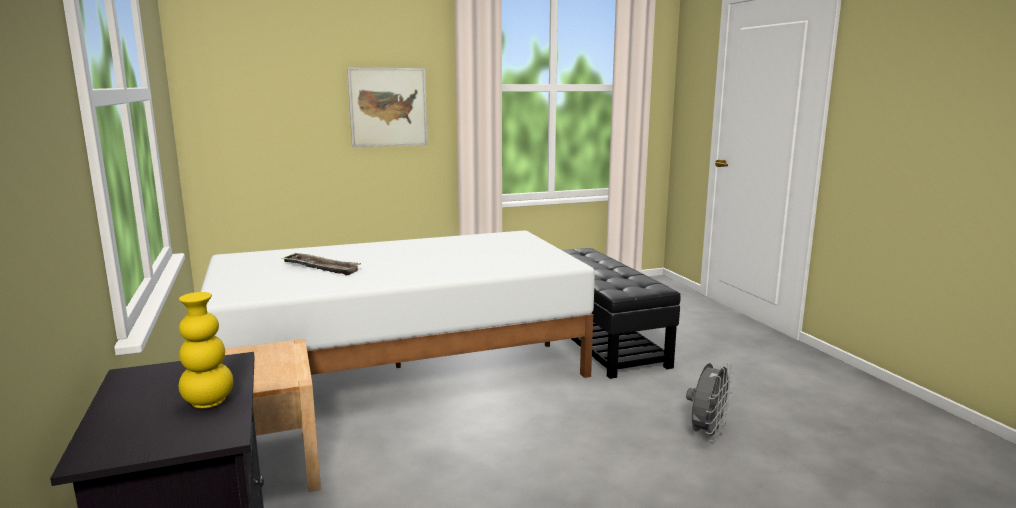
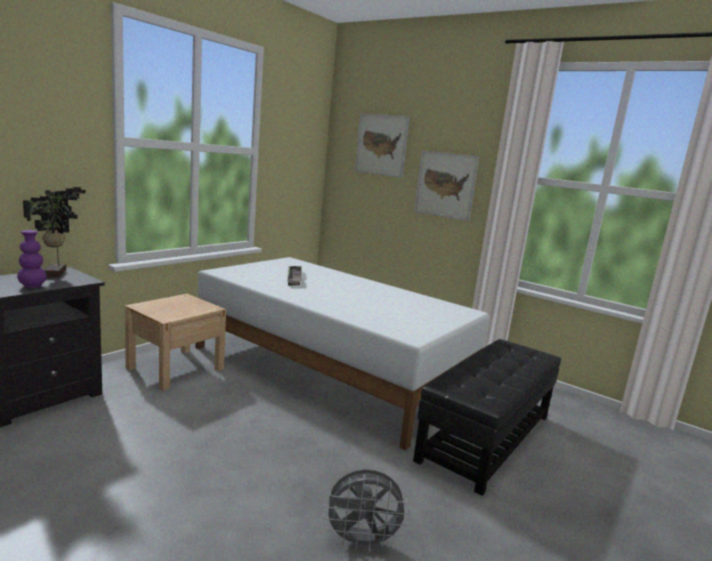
camera: 55 degrees right, 0 degrees up
yellow vase [179,292,233,408] -> purple vase [17,230,47,288]
none -> potted plant [23,187,86,277]
none -> picture [355,114,410,178]

